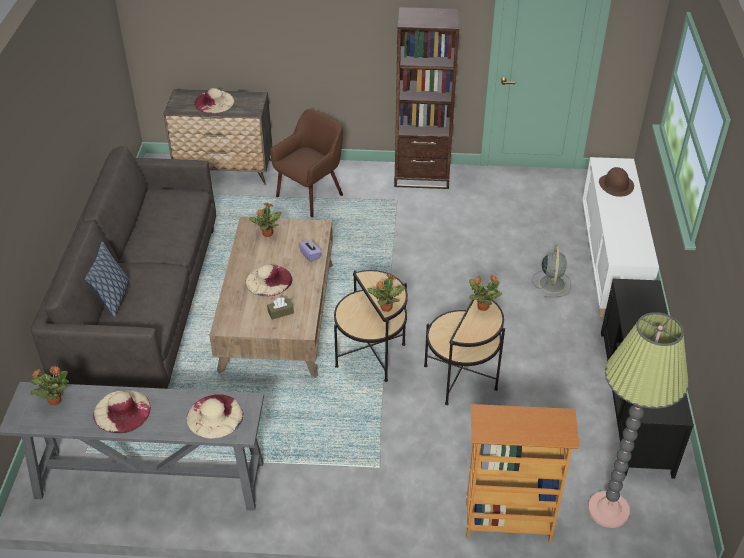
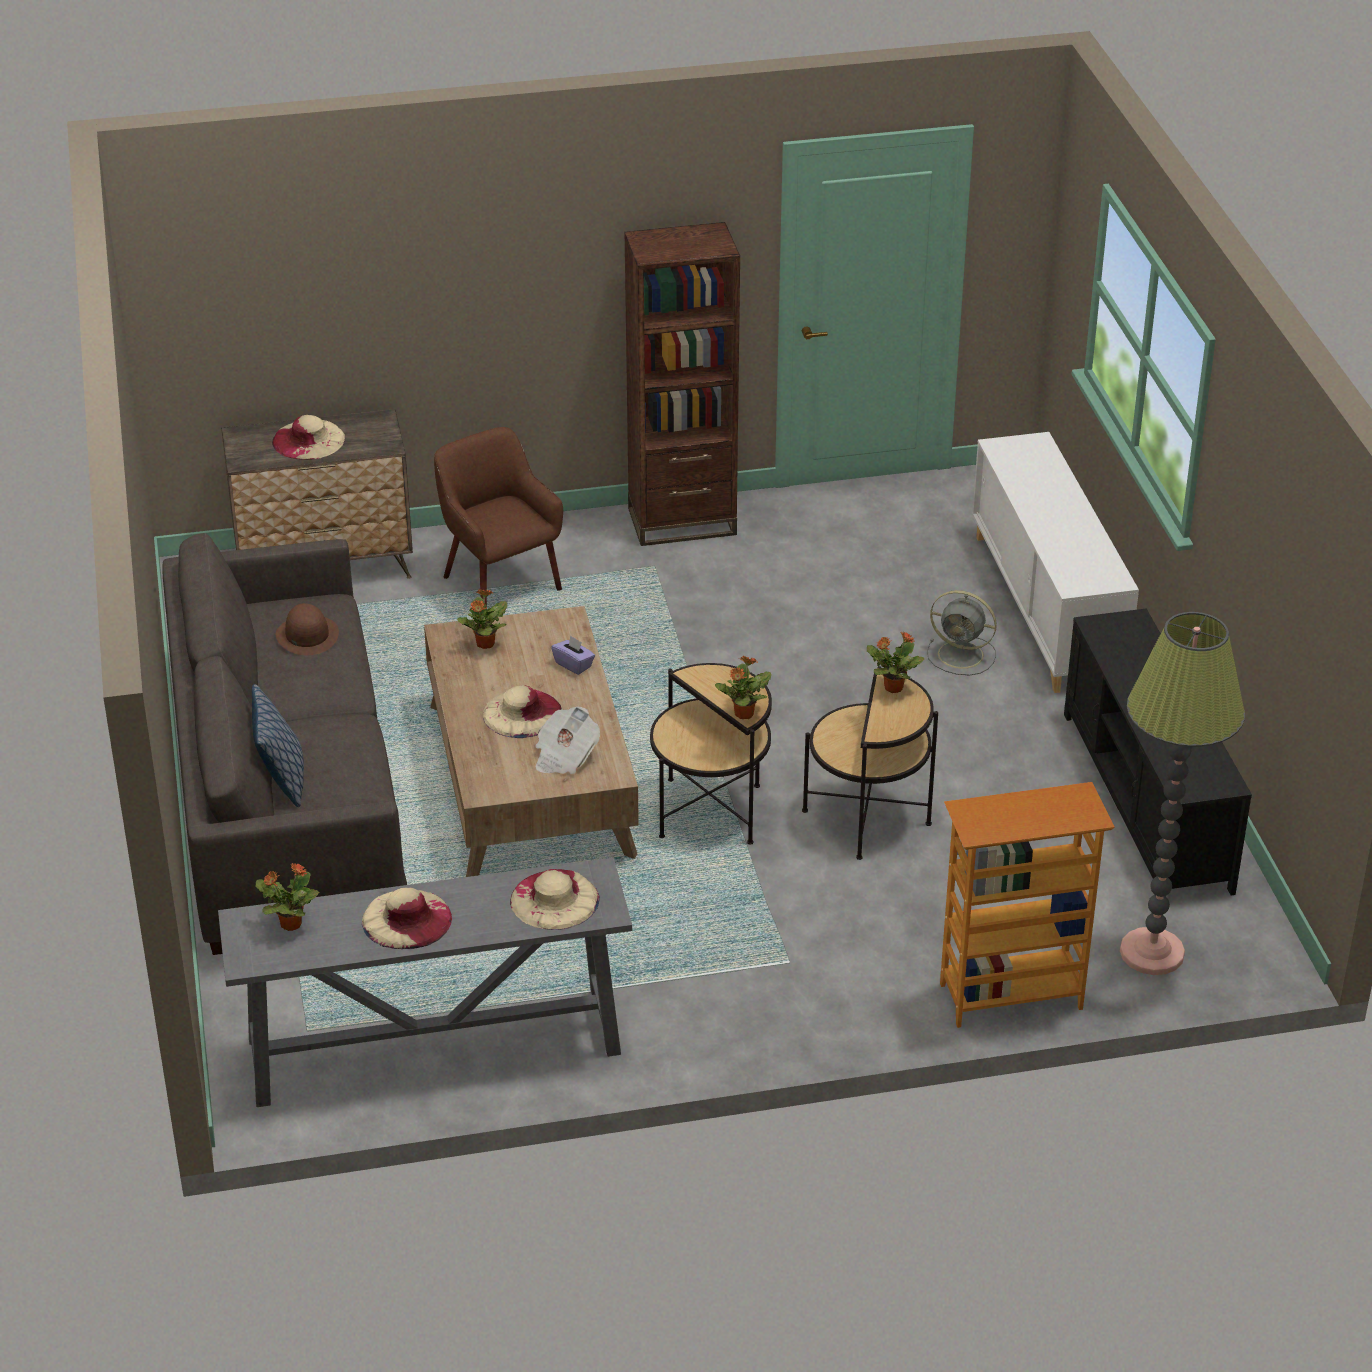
camera: 15 degrees left, 5 degrees down
brown tissue box [267,297,294,320] -> newspaper [535,706,600,774]
brown armchair [270,109,343,217] -> brown armchair turned 60 degrees counterclockwise [434,427,563,610]
grey fan [532,245,571,298] -> grey fan turned 120 degrees clockwise [927,590,997,675]
brown hat [599,167,634,197] -> brown hat moved to [276,603,339,655]

